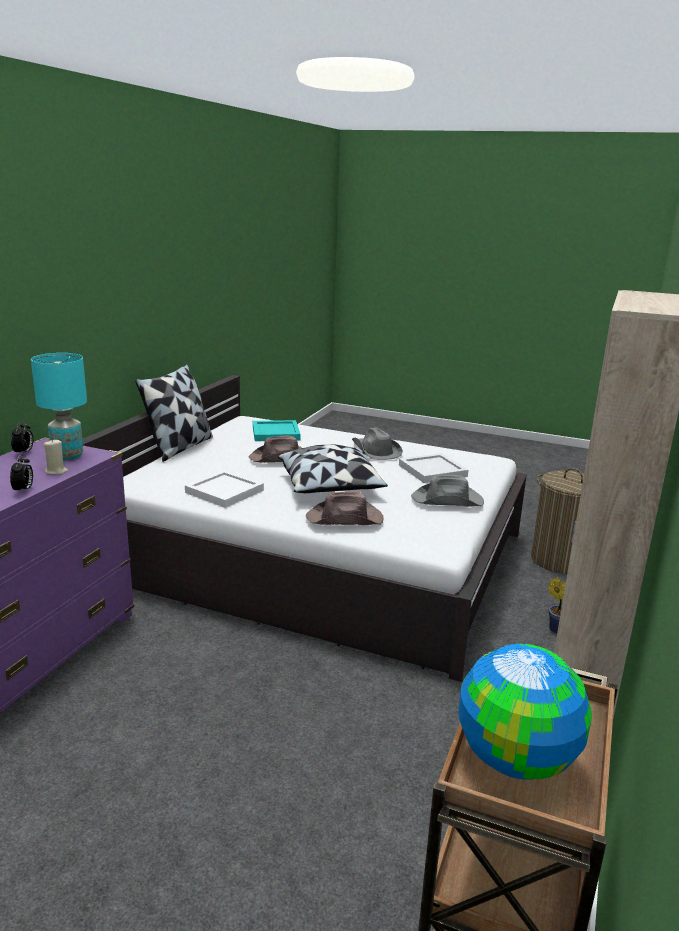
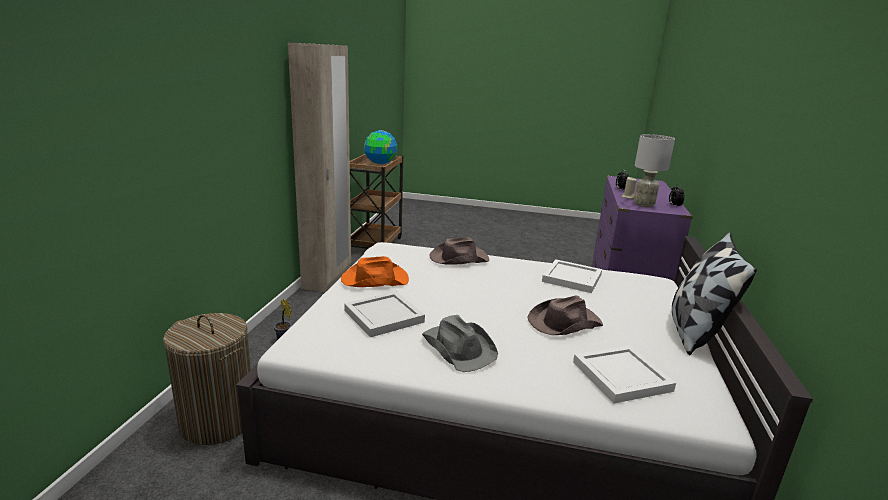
camera: 170 degrees right, 0 degrees up
turquoise table lamp [31,353,87,461] -> grey table lamp [634,134,675,207]
turquoise tray [253,420,301,441] -> white tray [573,345,676,404]
pillow [278,444,388,493] -> none
grey hat [411,475,484,507] -> orange hat [341,256,409,287]

